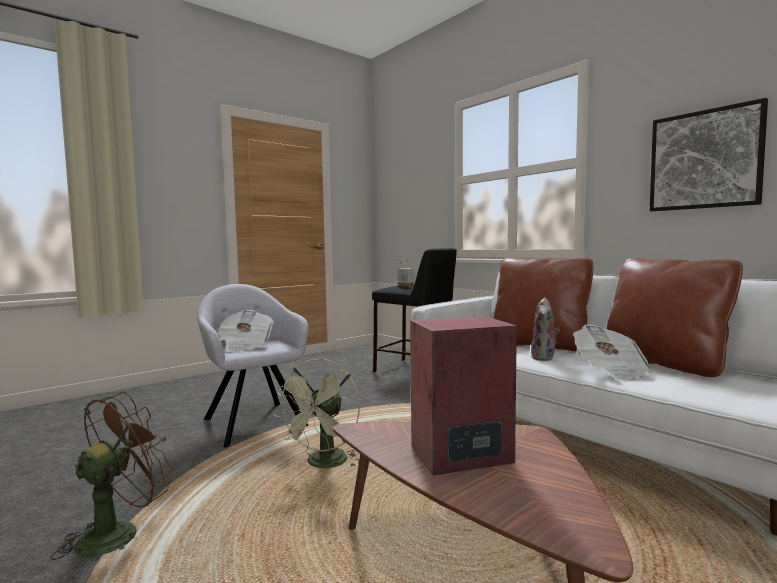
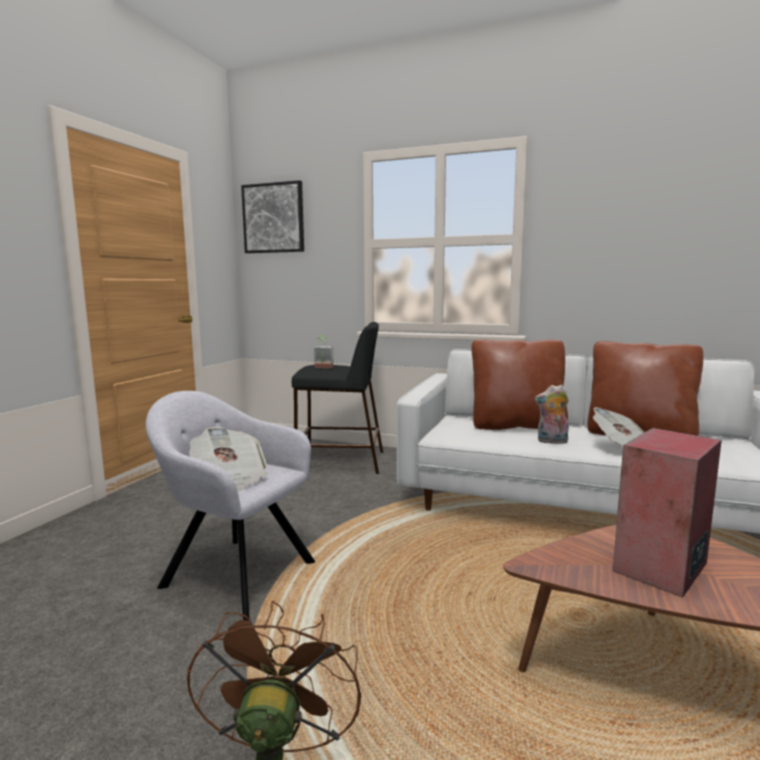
camera: 30 degrees left, 5 degrees up
green fan [273,358,360,468] -> none
plush toy [531,298,560,361] -> plush toy turned 105 degrees clockwise [535,385,569,444]
picture [650,98,768,211] -> picture moved to [241,180,304,253]

